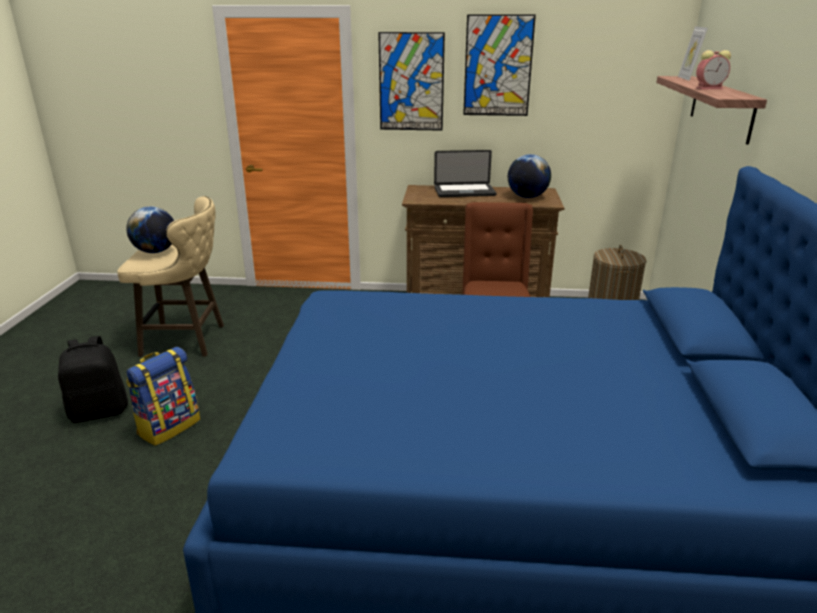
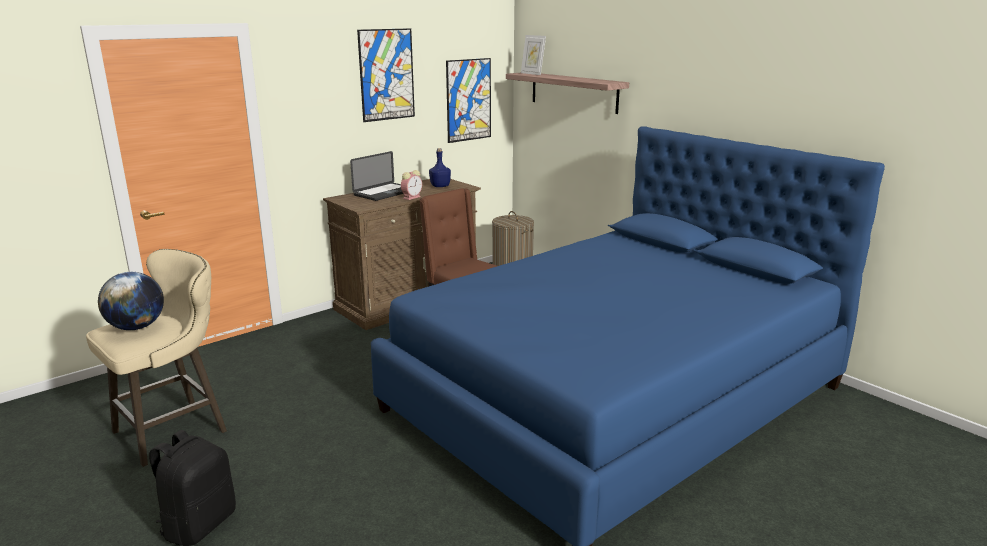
camera: 45 degrees left, 5 degrees down
backpack [126,347,200,446] -> none
picture [378,32,445,131] -> picture moved to [446,58,491,143]
globe [508,154,551,198] -> blue bottle [429,148,451,187]
alarm clock [696,50,731,89] -> alarm clock moved to [401,170,422,200]

